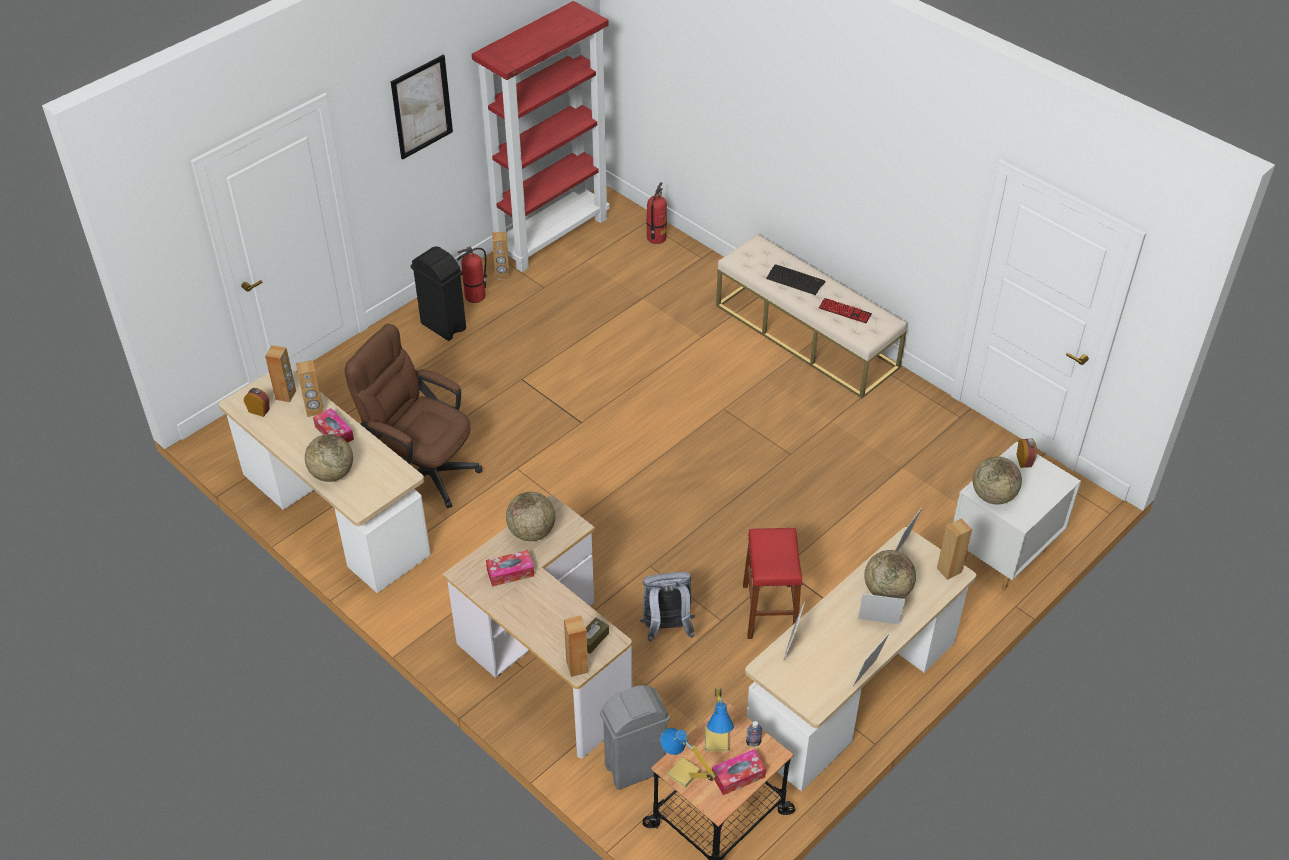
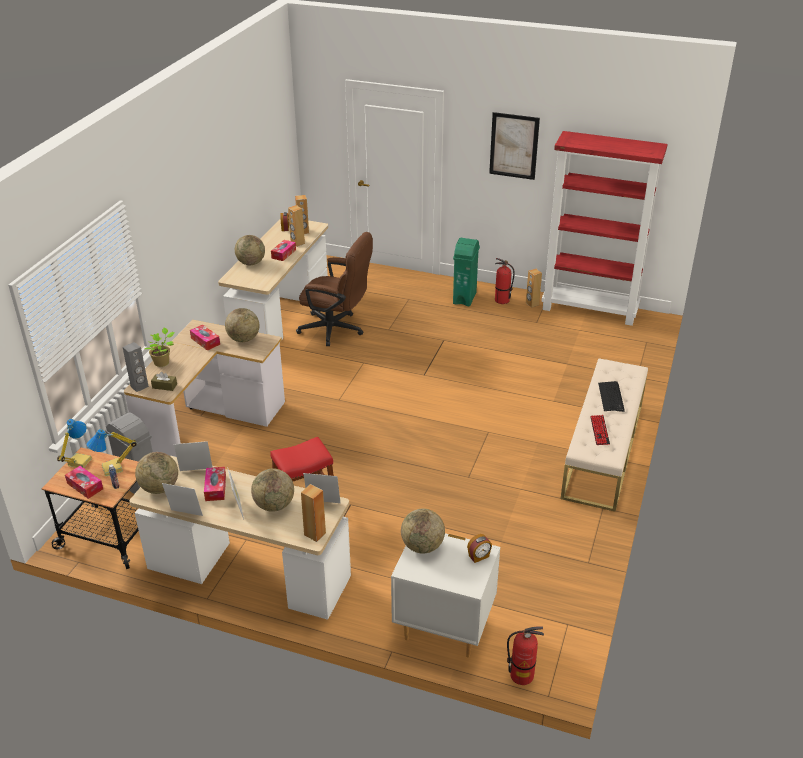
camera: 65 degrees right, 10 degrees down
brown office chair [344,324,482,508] -> brown office chair turned 105 degrees clockwise [296,232,373,346]
black trash can [411,246,466,341] -> green trash can [453,238,480,306]
brown speaker [564,615,588,677] -> grey speaker [122,342,149,392]
grey backpack [640,572,695,642] -> none
fire extinguisher [647,182,667,244] -> fire extinguisher moved to [507,626,544,685]
none -> globe [135,452,178,494]
none -> potted plant [144,328,175,367]
none -> tissue box [204,467,226,501]

